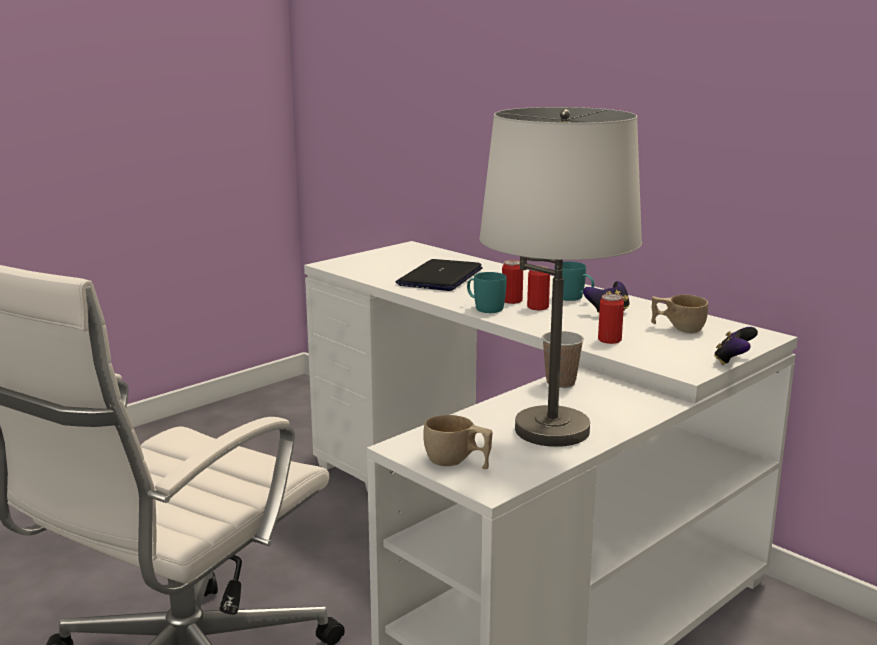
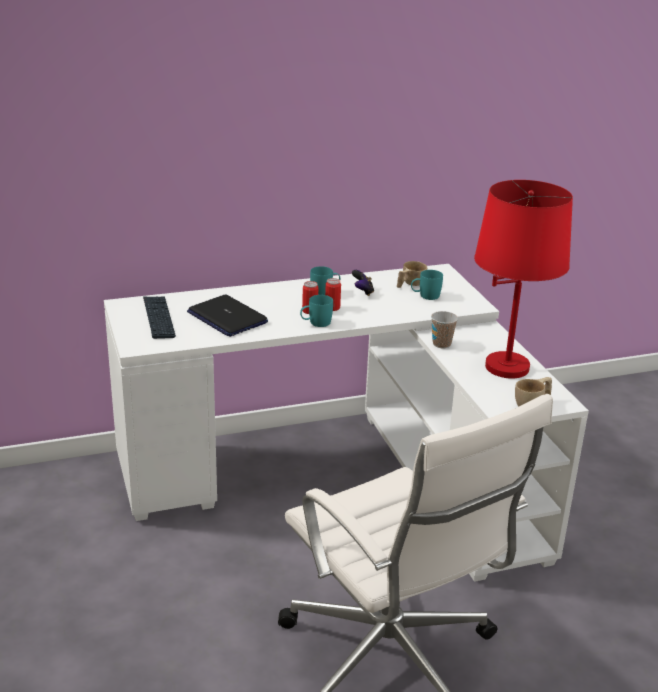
camera: 65 degrees left, 10 degrees up
white table lamp [479,107,642,447] -> red table lamp [474,180,573,378]
can [598,294,624,344] -> none
game controller [714,327,758,365] -> none
none -> keyboard [143,296,176,339]
none -> turquoise mug [411,270,443,300]

